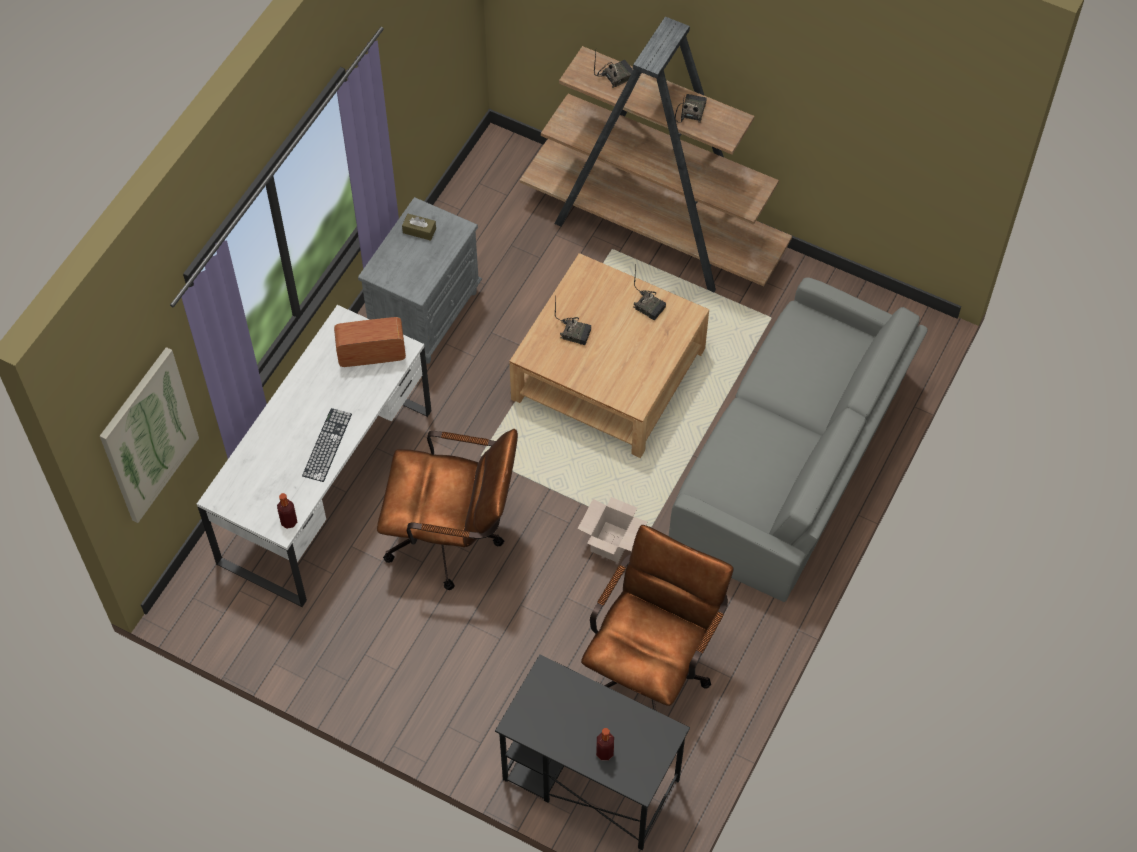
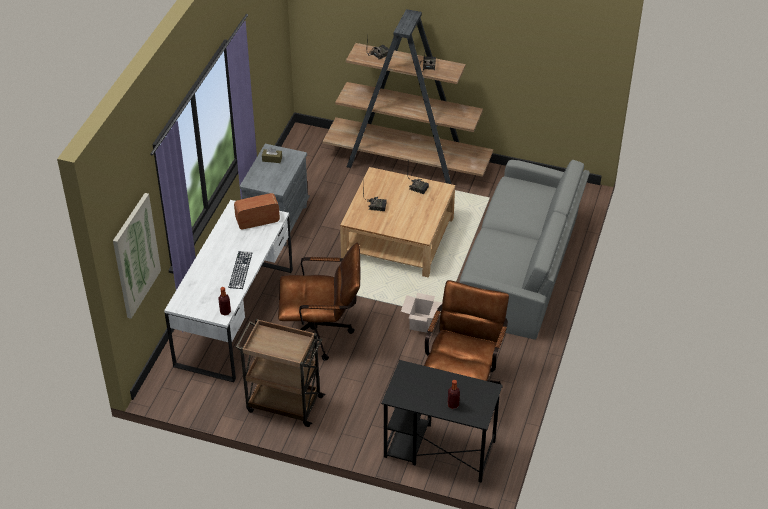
camera: 10 degrees left, 15 degrees down
none -> brown cart [235,319,326,427]

